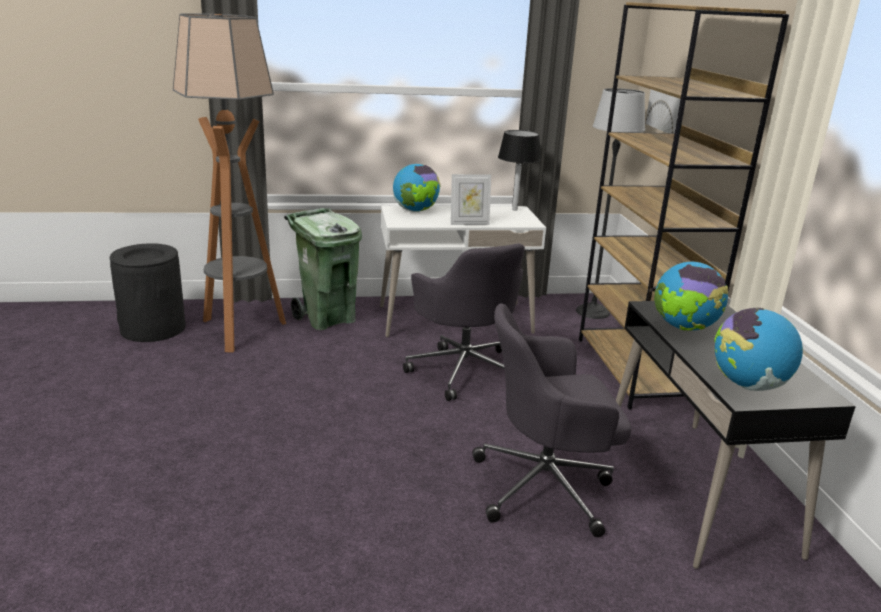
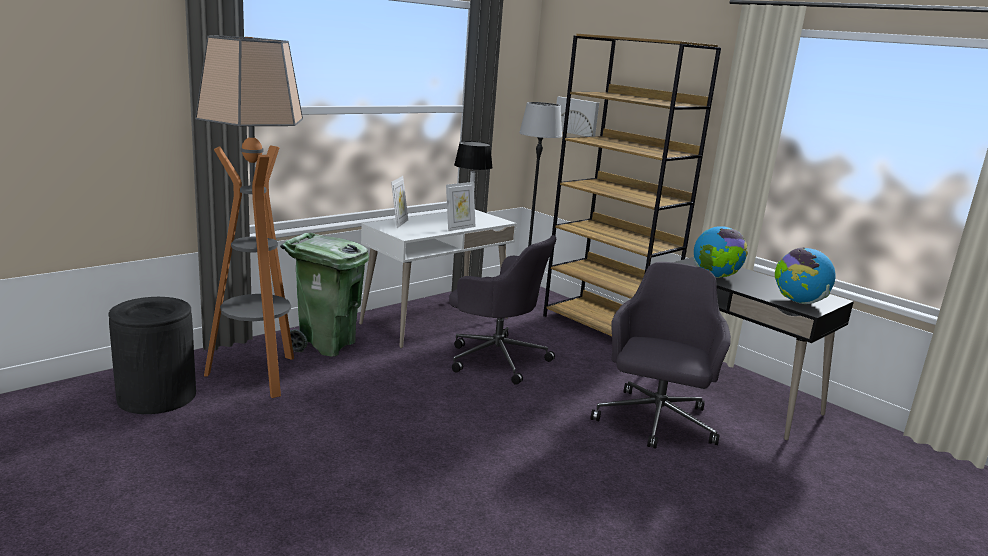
camera: 35 degrees left, 5 degrees down
globe [393,164,440,212] -> picture frame [391,176,408,228]
grey office chair [472,303,631,537] -> grey office chair turned 150 degrees clockwise [590,262,731,449]

